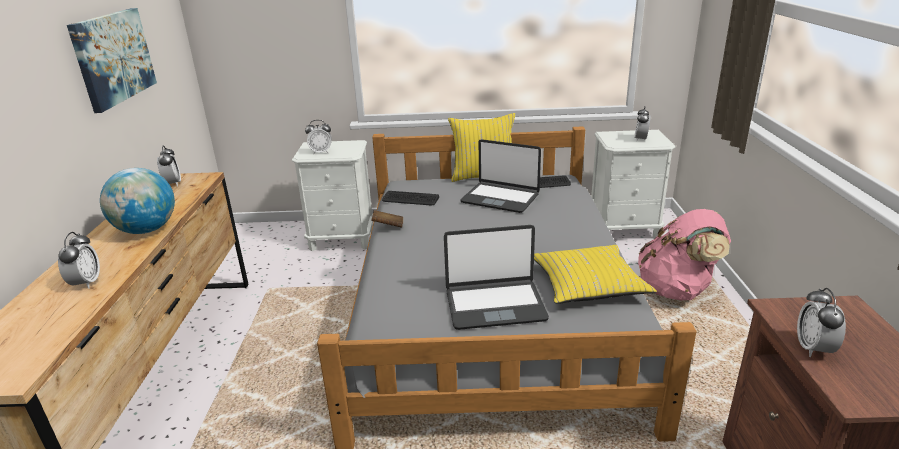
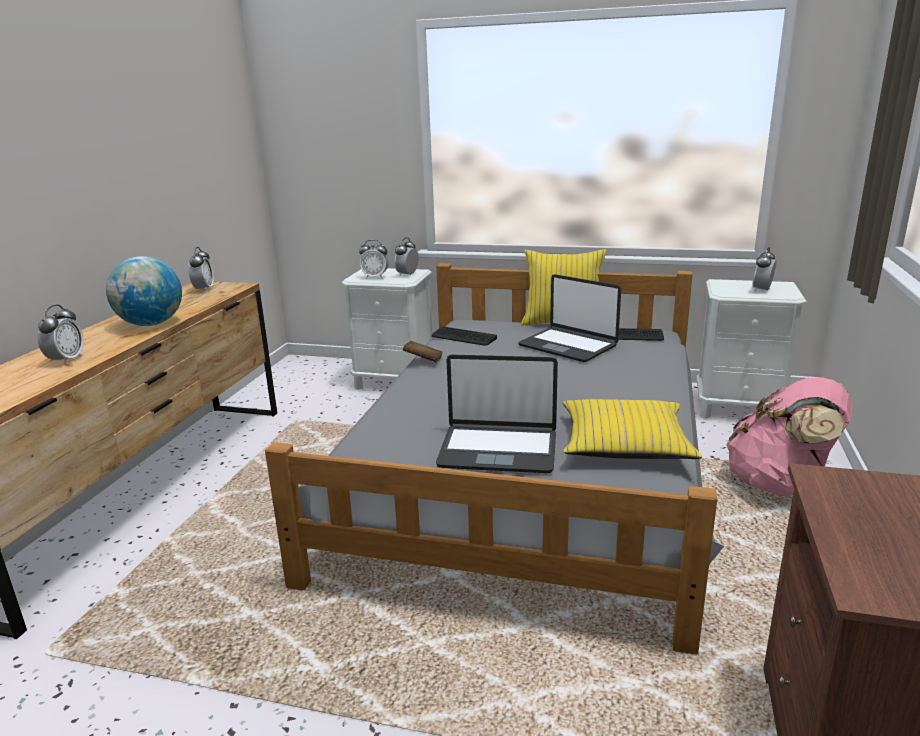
camera: 15 degrees right, 5 degrees down
picture [67,8,157,113] -> none
alarm clock [797,288,846,357] -> alarm clock moved to [394,238,419,277]

